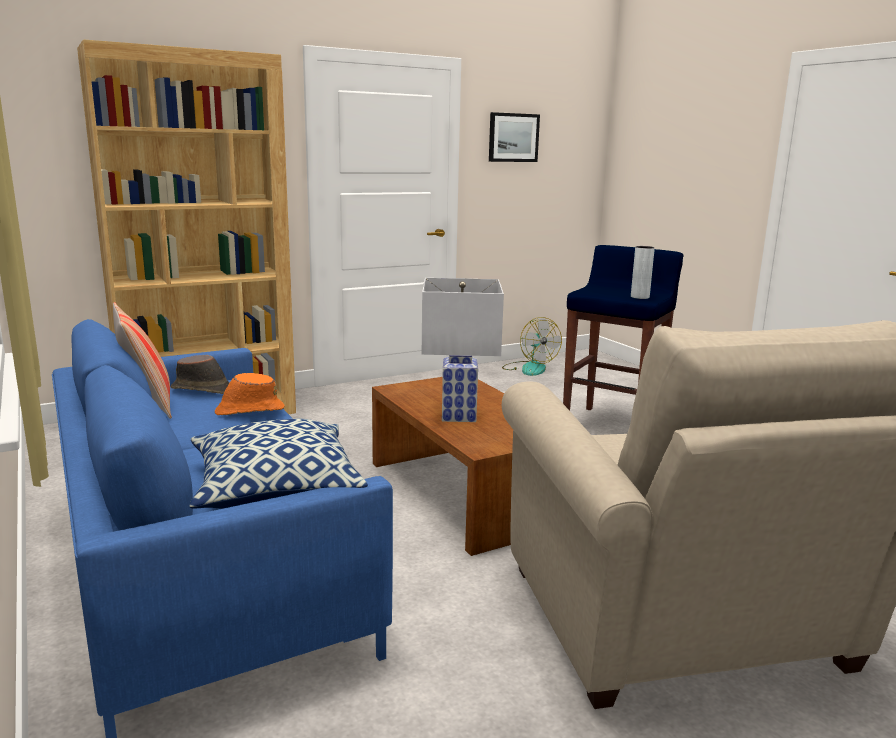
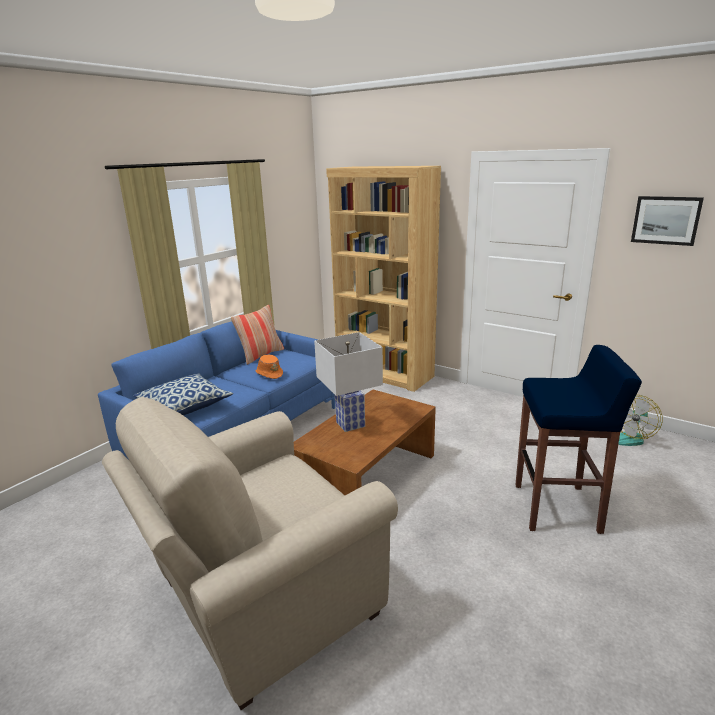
camera: 65 degrees right, 5 degrees up
brown hat [171,355,230,394] -> none
grey vase [631,246,655,299] -> none

